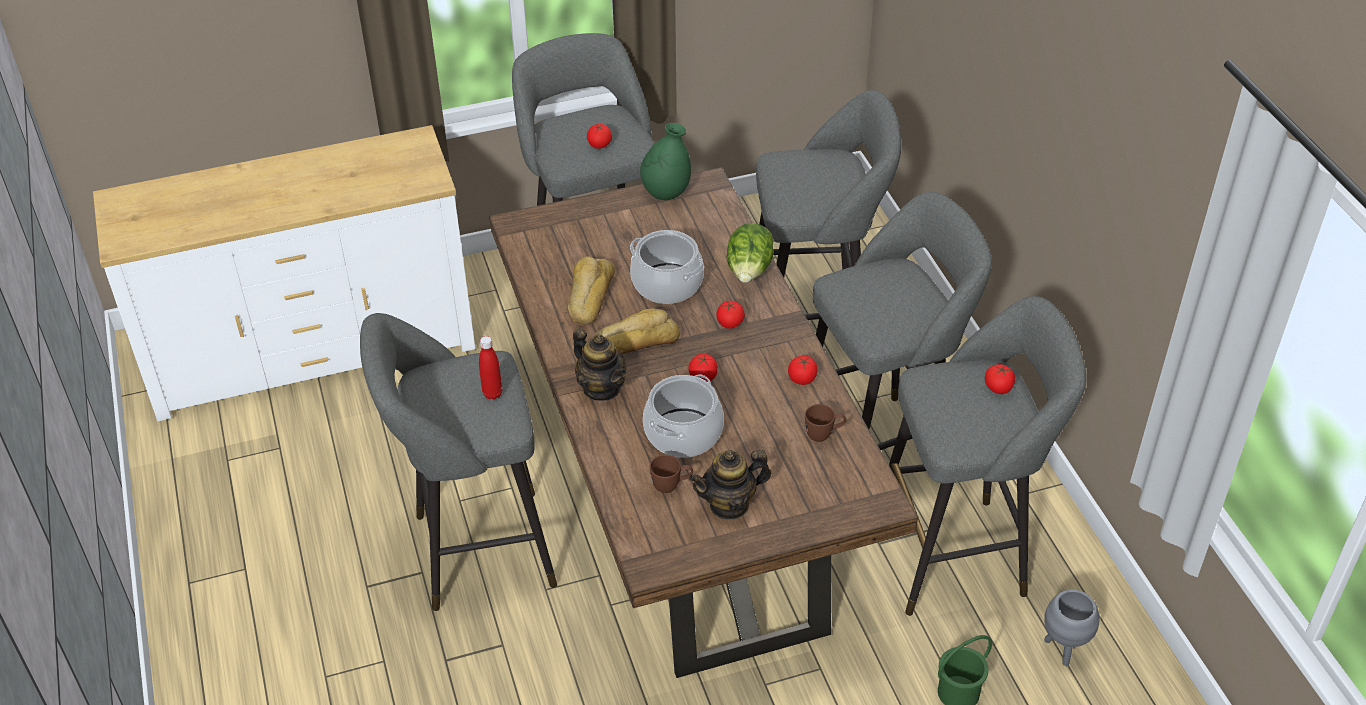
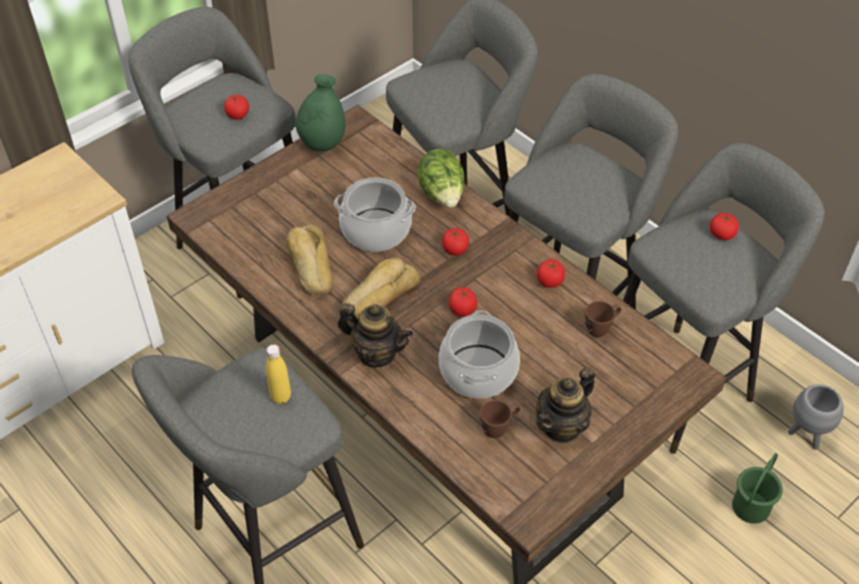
camera: 25 degrees left, 5 degrees up
red bottle [479,336,502,400] -> yellow bottle [266,344,291,404]

